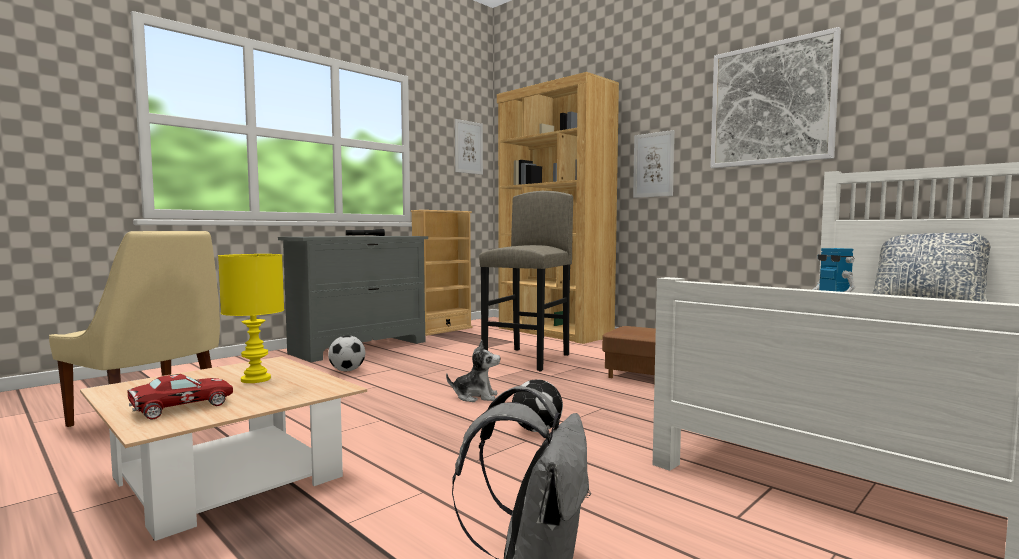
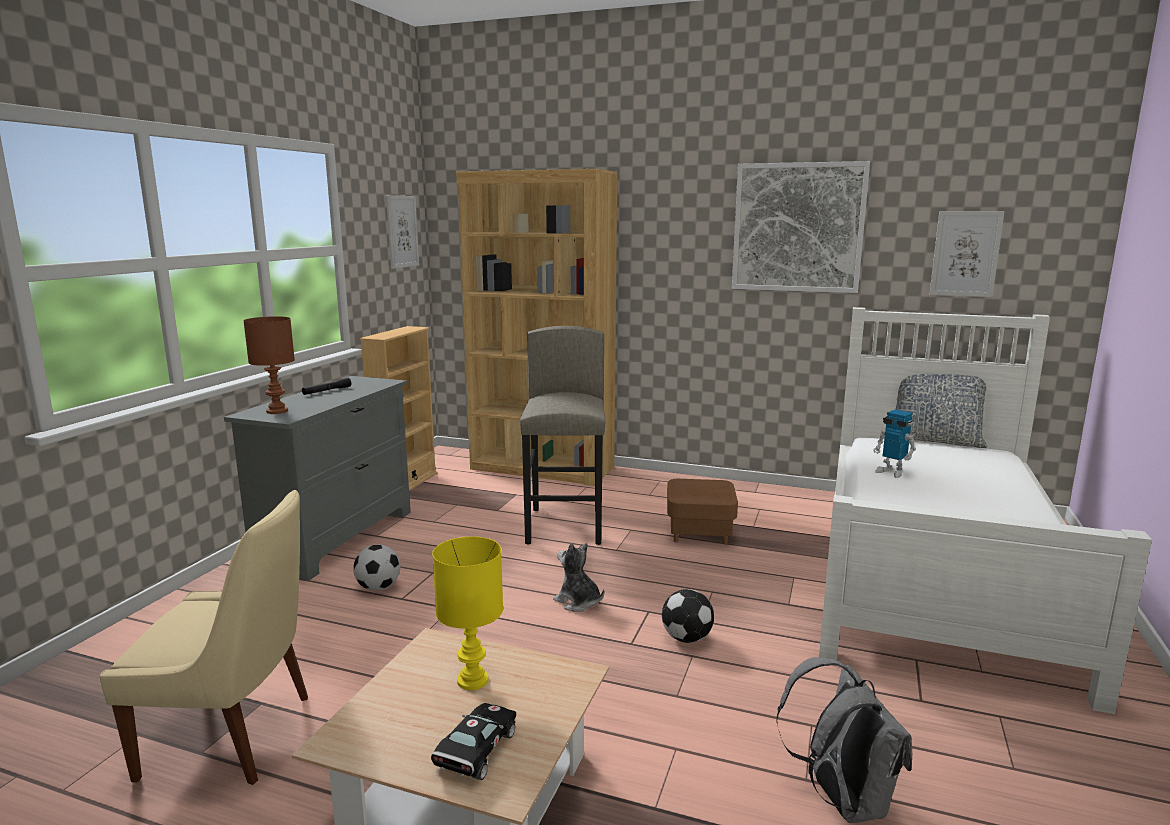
camera: 25 degrees left, 10 degrees up
red toy car [128,374,233,419] -> black toy car [431,703,516,780]
plush toy [446,340,500,402] -> plush toy turned 120 degrees counterclockwise [553,543,604,612]
picture [633,130,675,198] -> picture moved to [929,211,1005,297]
none -> brown table lamp [243,316,295,414]

